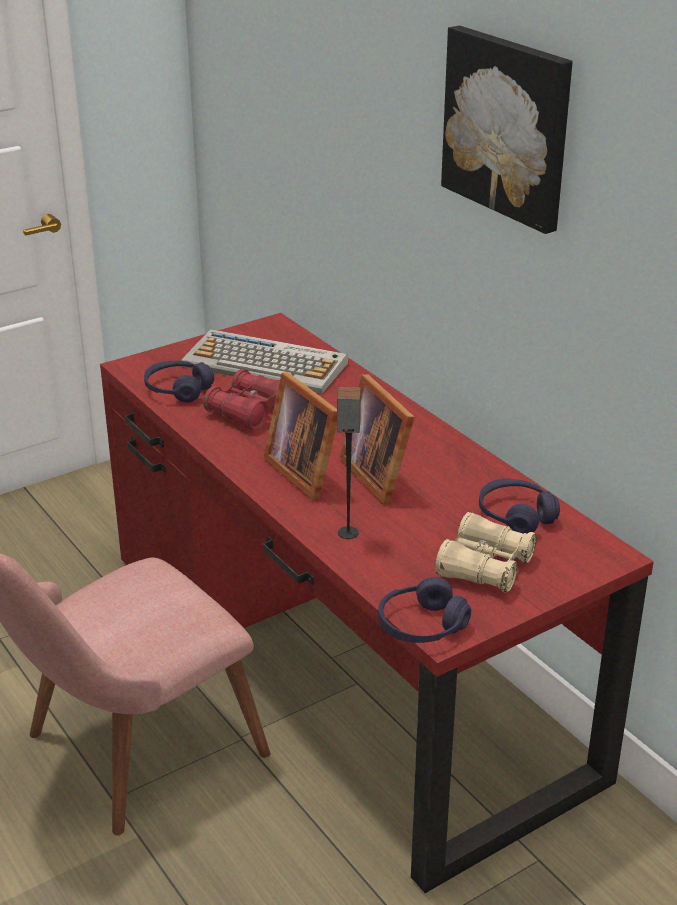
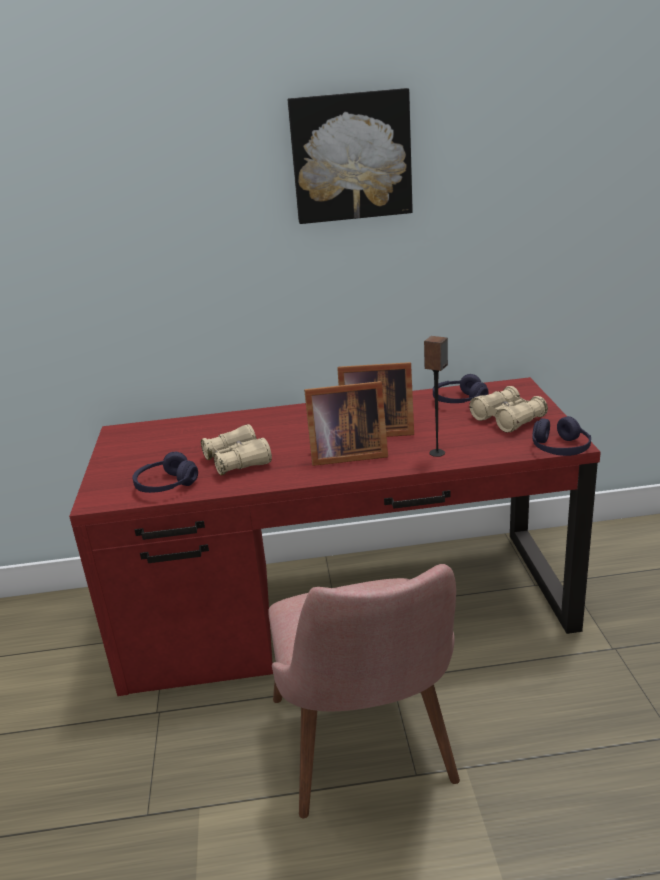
camera: 60 degrees left, 5 degrees down
keyboard [181,329,348,394] -> none
red binoculars [203,369,280,430] -> beige binoculars [201,424,272,475]

